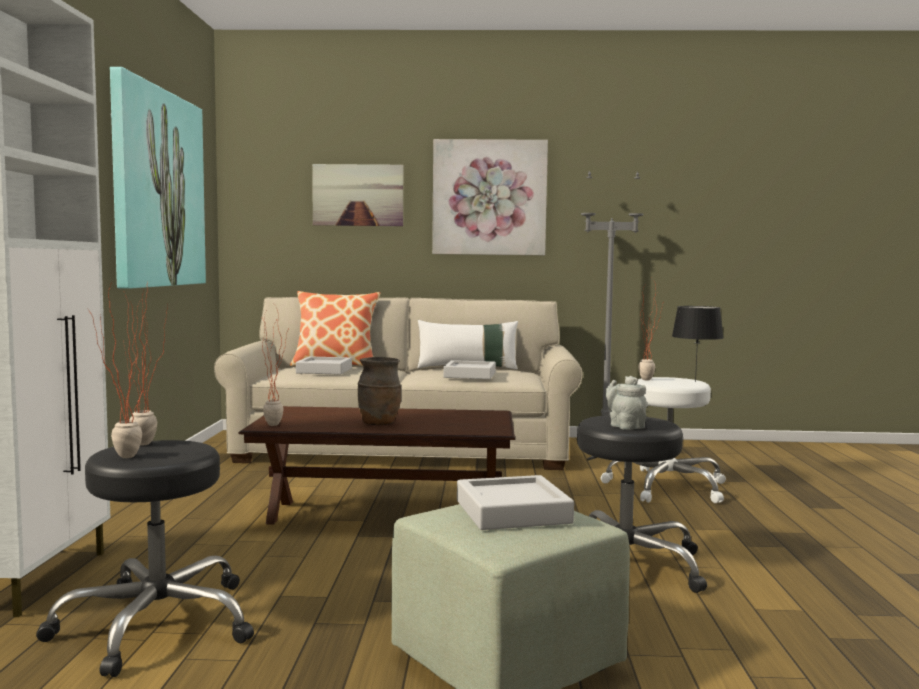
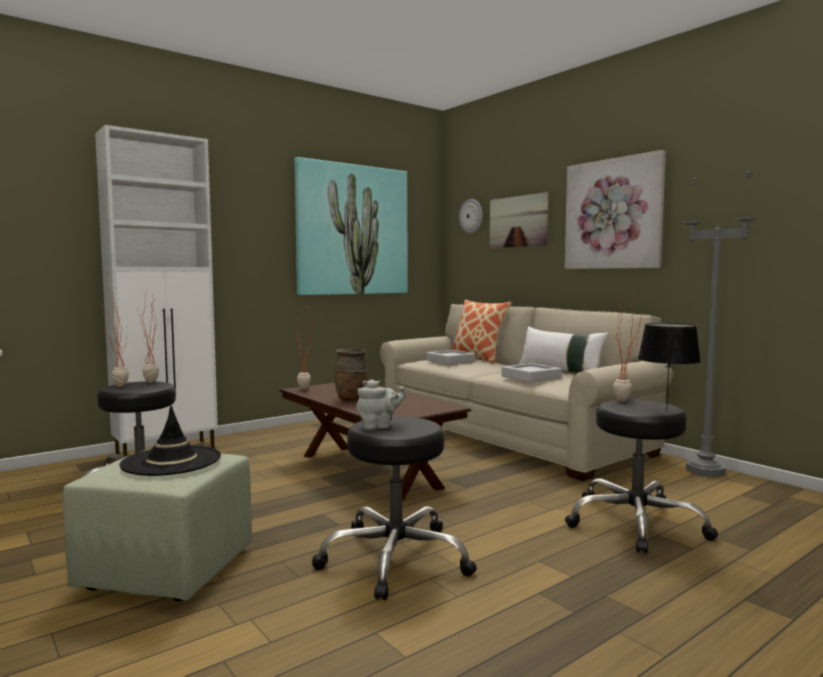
camera: 50 degrees right, 0 degrees up
grey tray [457,475,574,530] -> black hat [120,405,221,476]
white stool [600,377,726,503] -> black stool [565,400,718,554]
grey teapot [606,376,647,430] -> grey teapot turned 45 degrees clockwise [357,380,406,429]
none -> wall clock [459,199,482,233]

